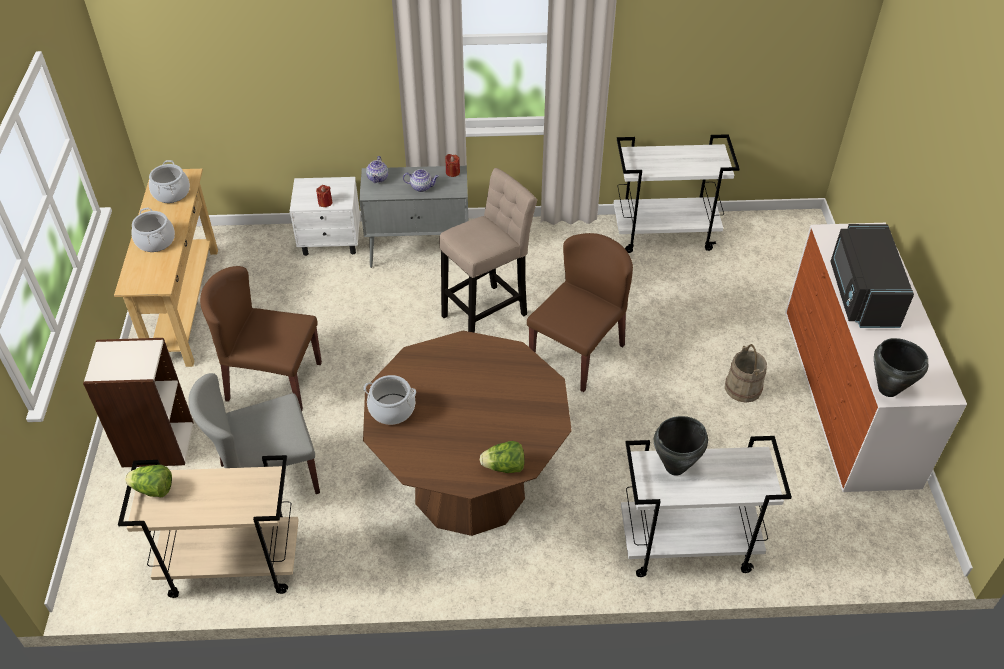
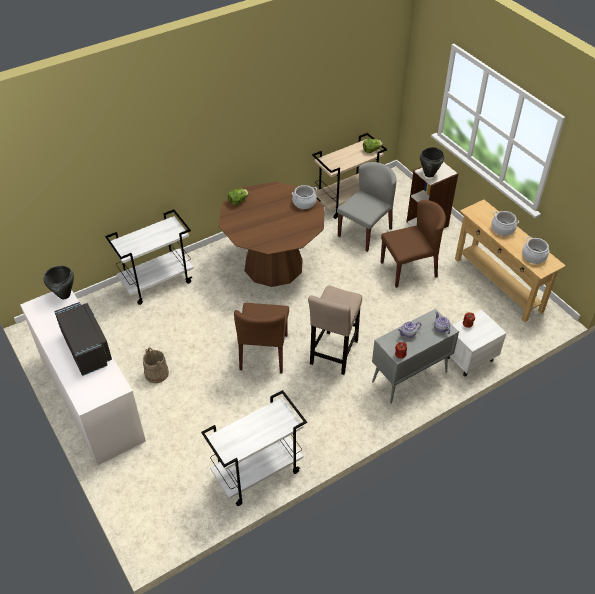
camera: 150 degrees right, 0 degrees up
black cooking pot [654,416,708,475] -> black cooking pot moved to [420,147,444,178]

